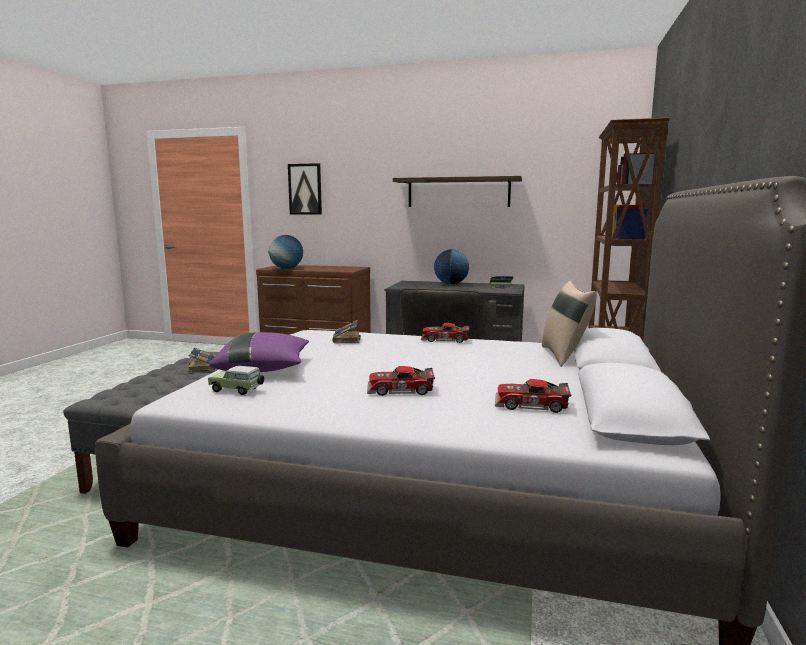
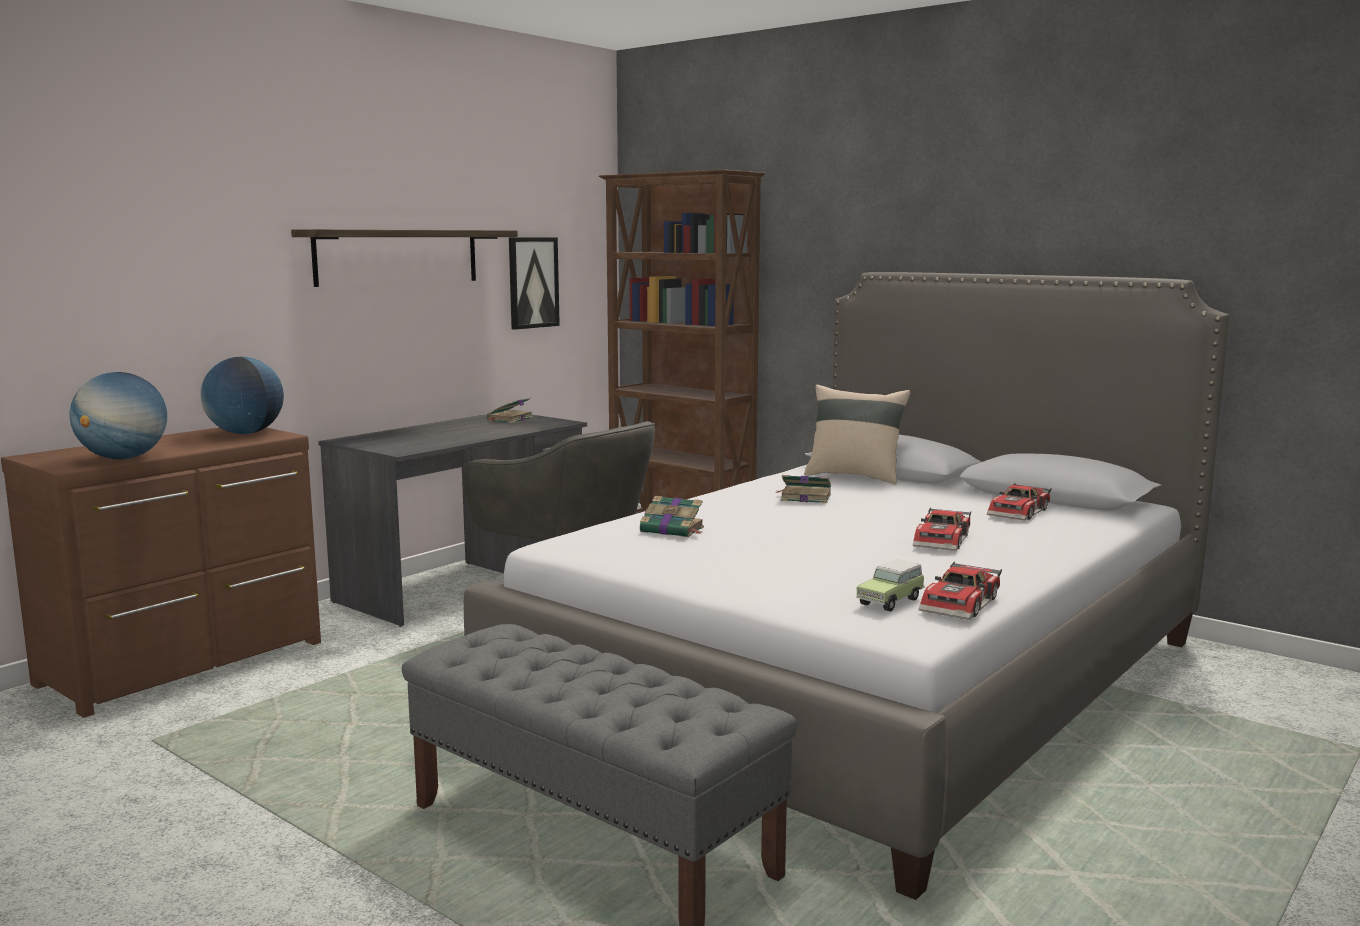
camera: 65 degrees left, 0 degrees up
book [187,347,216,372] -> book moved to [778,475,831,503]
purple pillow [209,332,309,372] -> none
picture [288,163,322,215] -> picture moved to [509,237,560,330]
toy car [420,323,469,343] -> toy car moved to [919,562,1002,620]
globe [434,249,469,285] -> globe moved to [201,357,284,434]

